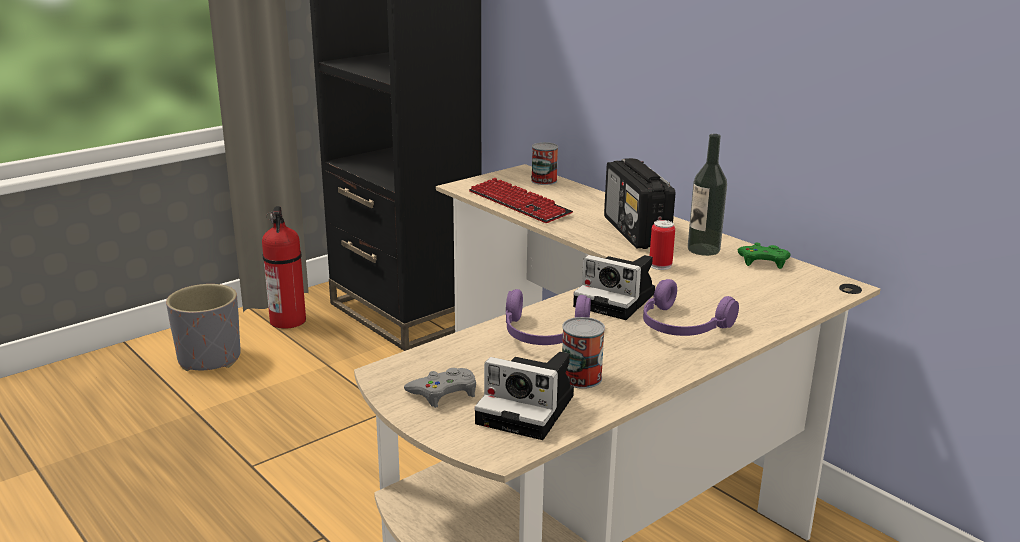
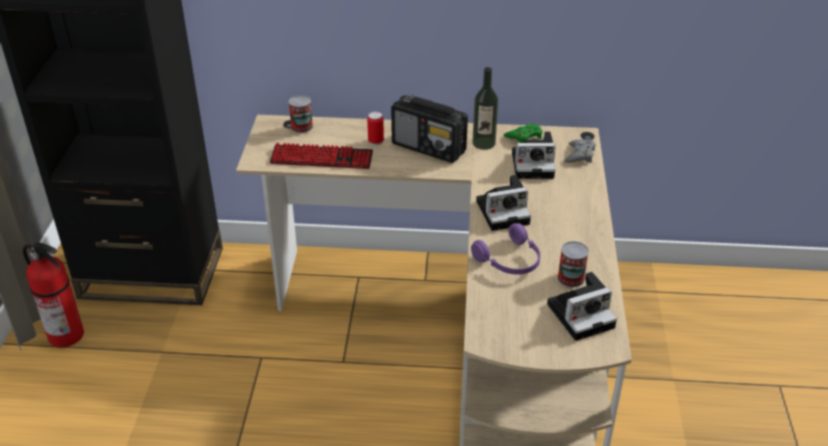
camera: 45 degrees left, 15 degrees up
grey planter [166,284,241,371] -> none
grey game controller [404,368,476,408] -> grey game controller moved to [564,139,596,163]
purple headphones [643,279,739,336] -> none
can [650,220,675,270] -> can moved to [367,112,384,146]
none -> camera [512,132,556,179]

